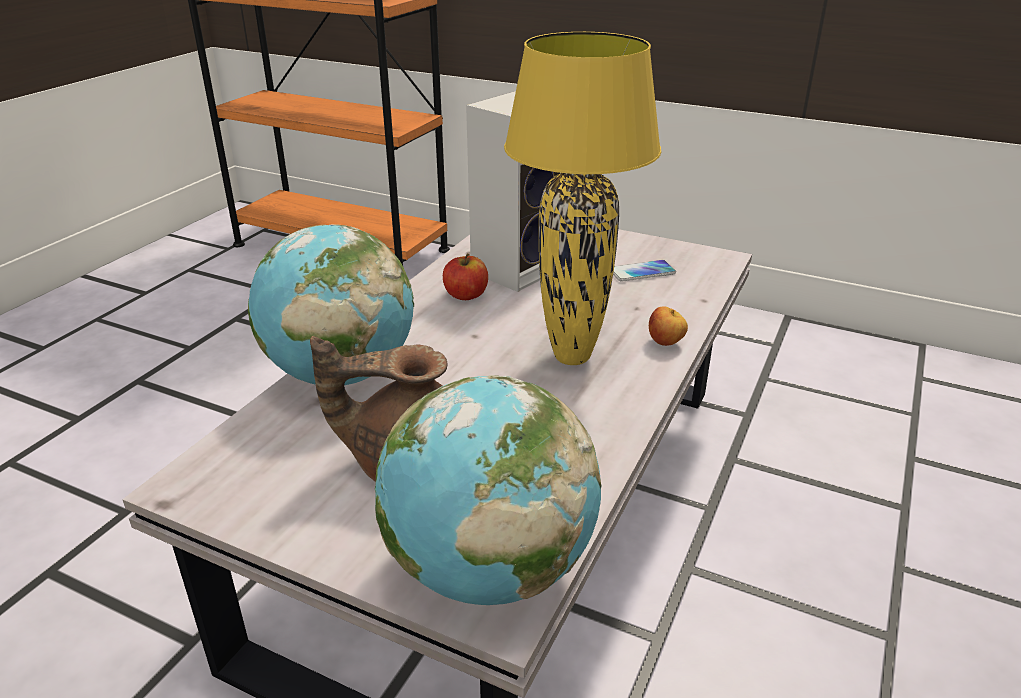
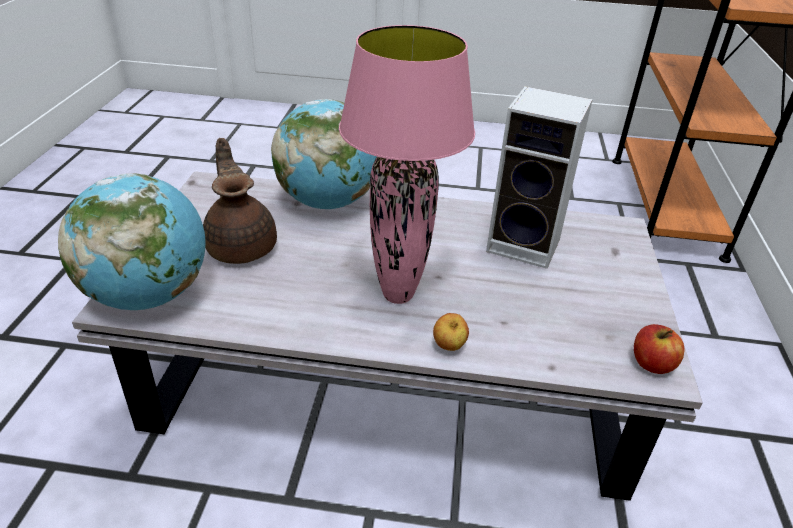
camera: 70 degrees right, 5 degrees up
apple [443,253,488,300] -> apple moved to [634,324,685,374]
yellow table lamp [504,32,661,365] -> pink table lamp [339,25,475,304]
phone [613,260,676,282] -> none

